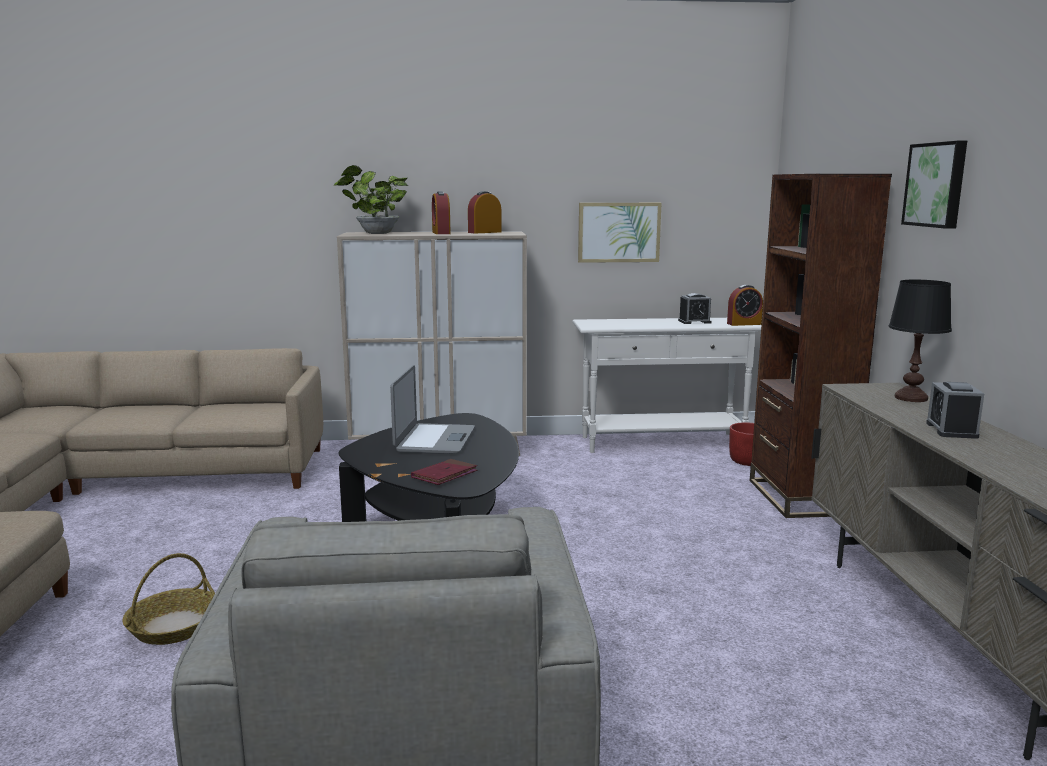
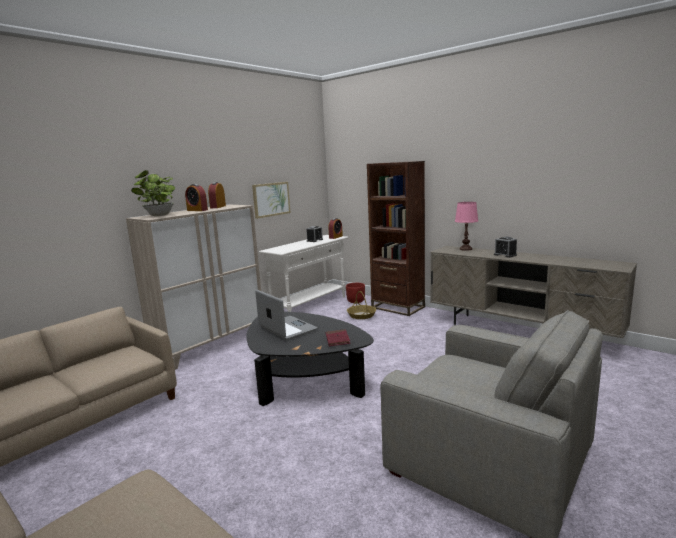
camera: 45 degrees left, 0 degrees up
basket [122,553,215,645] -> basket moved to [347,291,376,319]
black table lamp [888,280,952,402] -> pink table lamp [455,202,478,251]
picture [901,141,967,229] -> none

